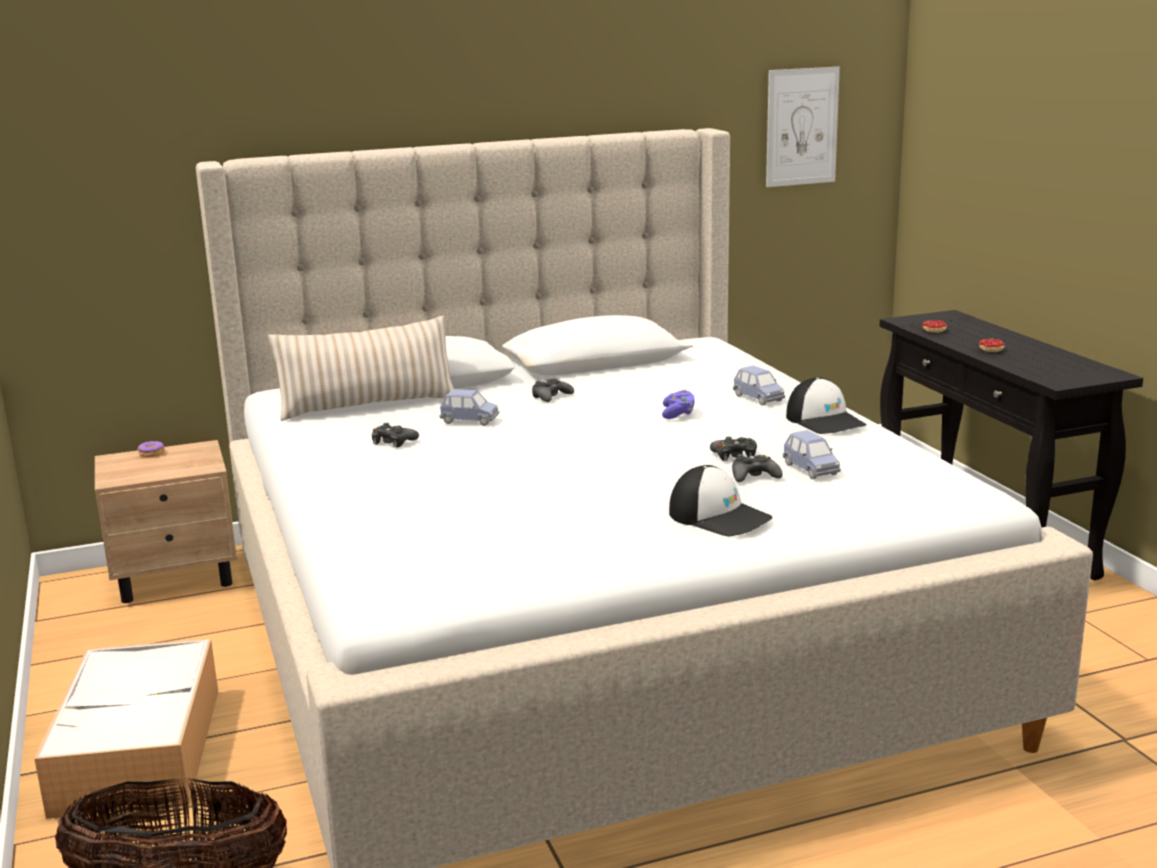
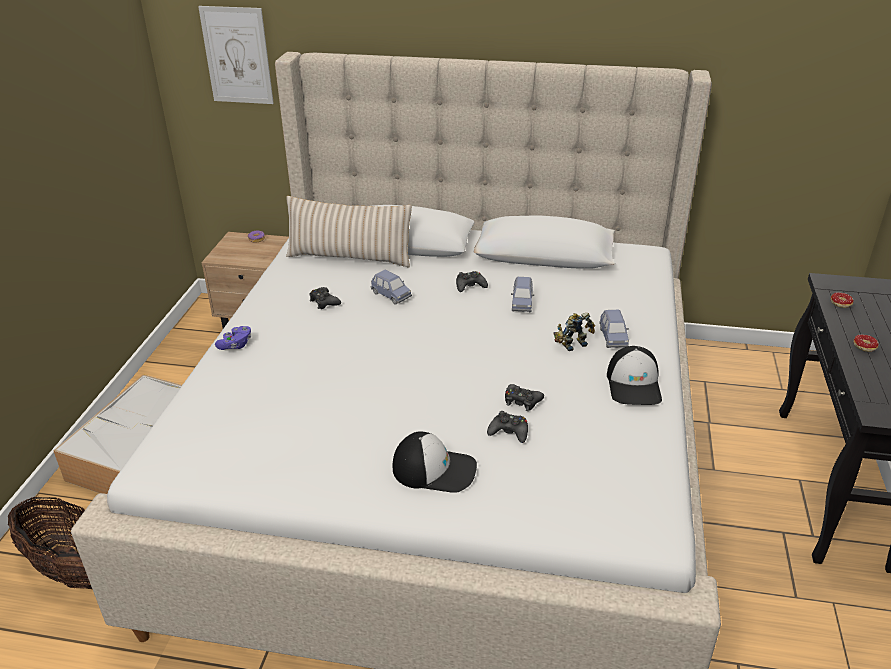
camera: 30 degrees right, 15 degrees up
purple game controller [662,389,695,419] -> purple game controller moved to [215,326,251,350]
cap [669,465,773,536] -> cap turned 60 degrees counterclockwise [393,431,477,493]
picture [766,67,840,187] -> picture moved to [198,6,274,104]
blue toy car [783,430,841,479] -> blue toy car moved to [511,277,534,312]
none -> toy robot [553,313,595,351]

